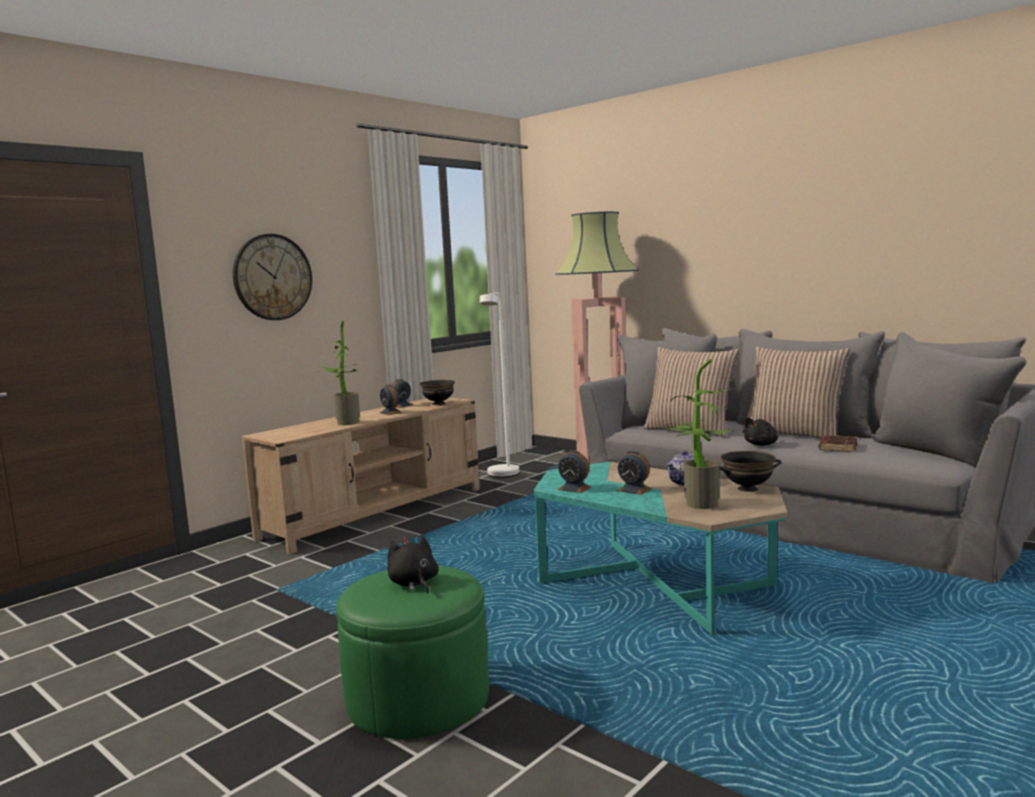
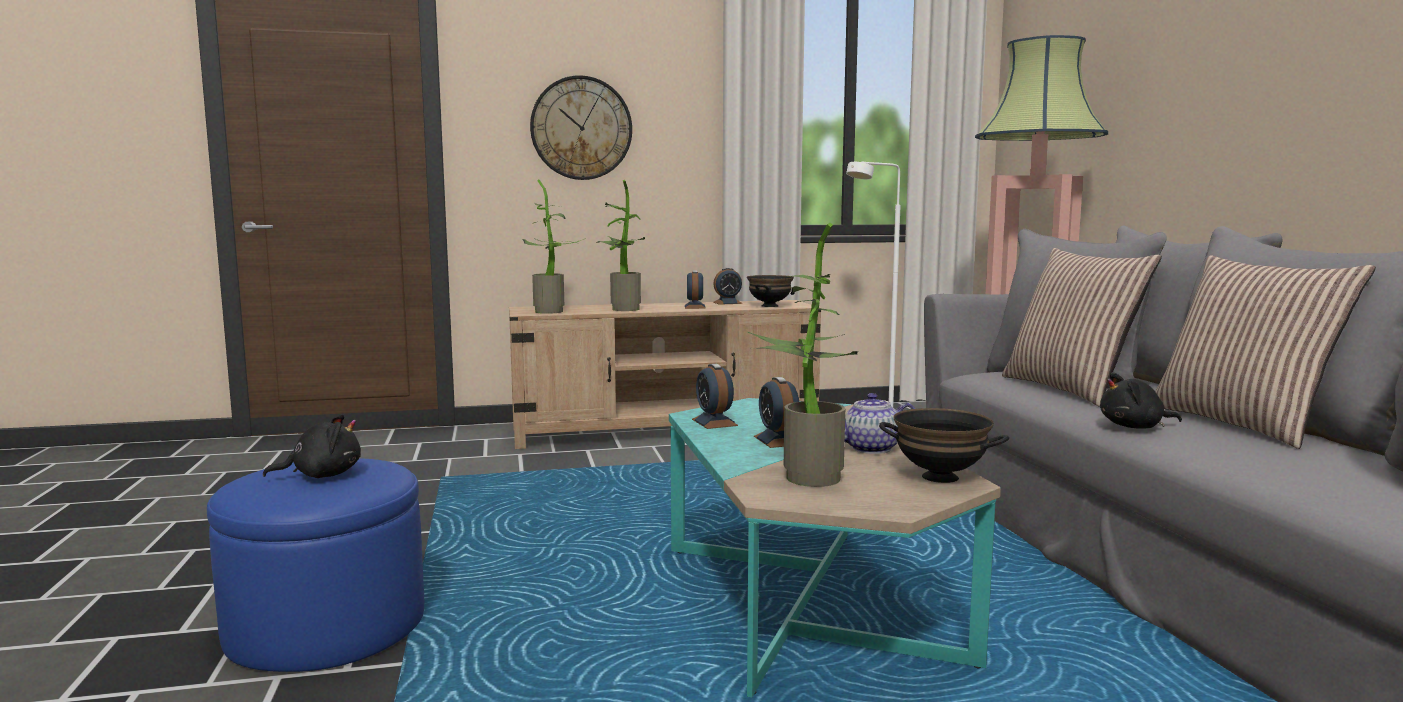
camera: 35 degrees right, 0 degrees up
green ottoman [336,565,489,739] -> blue ottoman [207,458,424,672]
black plush toy [387,534,439,594] -> black plush toy turned 60 degrees clockwise [263,414,361,478]
brown book [819,435,857,452] -> none
none -> potted plant [522,180,586,314]

